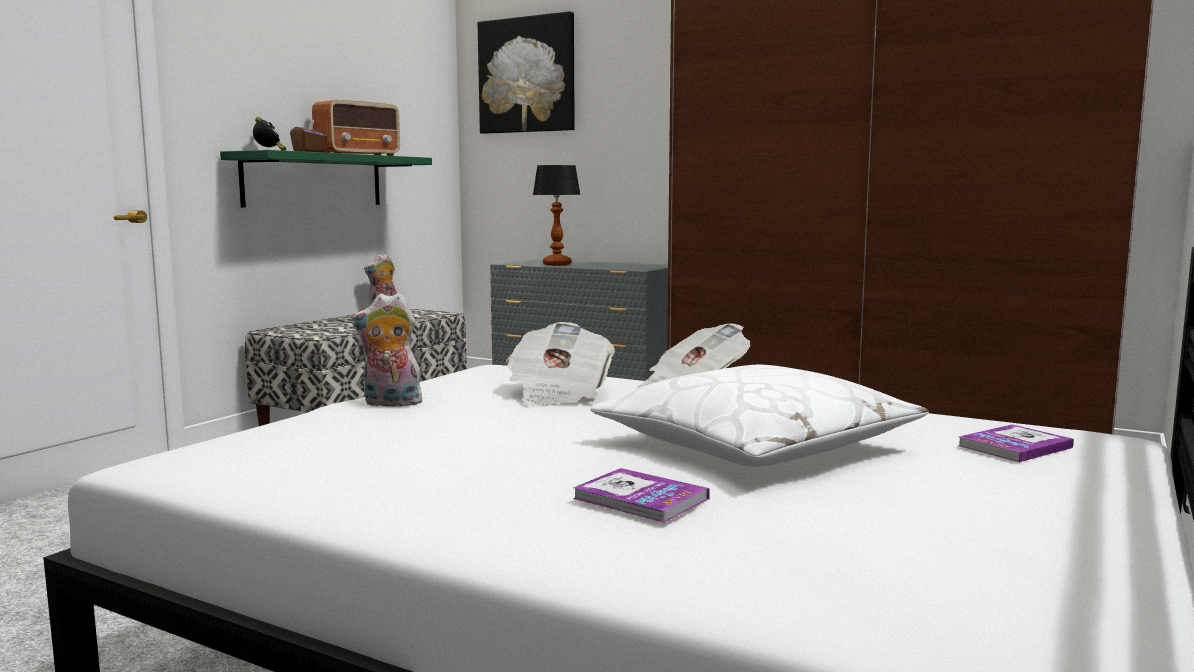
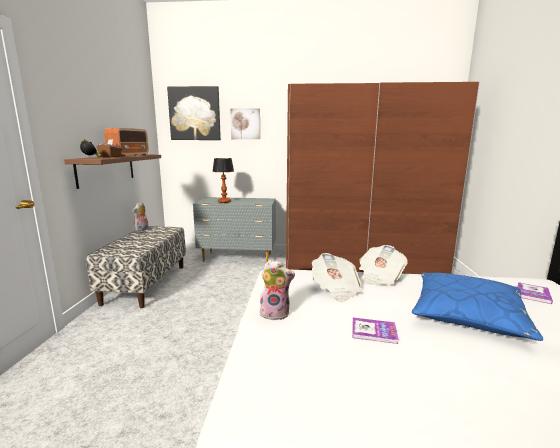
camera: 25 degrees left, 5 degrees up
green shelf [220,150,432,207] -> brown shelf [64,154,161,189]
plush toy [351,293,425,407] -> plush toy turned 150 degrees counterclockwise [260,260,295,320]
book [573,468,710,523] -> book moved to [352,318,399,344]
white pillow [590,365,929,467] -> blue pillow [412,273,543,341]
none -> picture [230,109,260,139]

